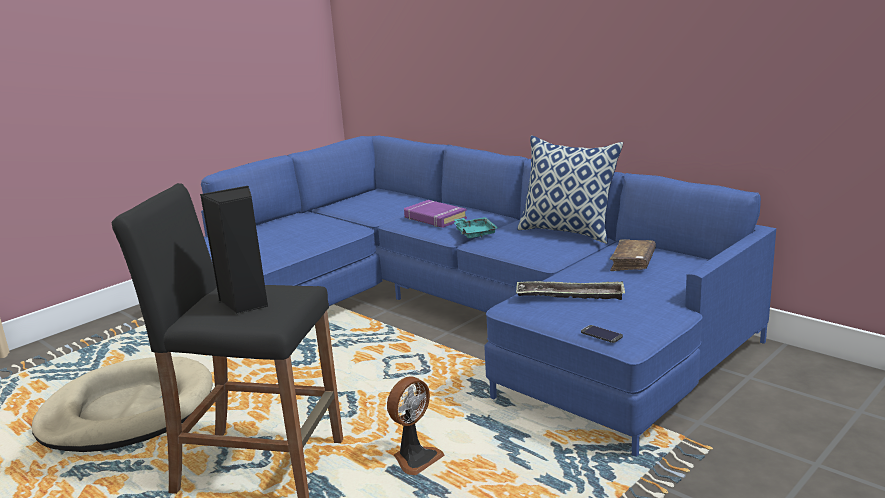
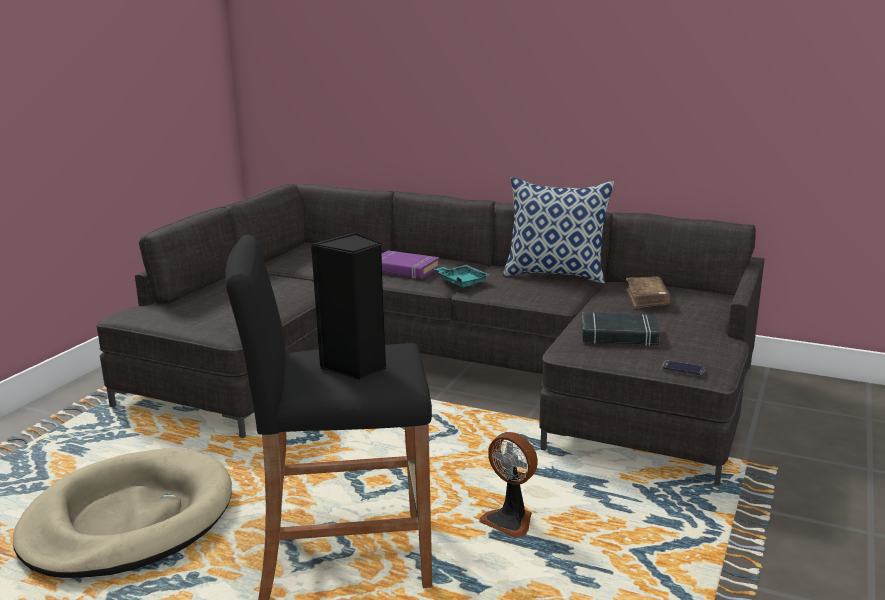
camera: 20 degrees left, 0 degrees up
blue sofa [201,135,776,457] -> grey sofa [96,183,765,486]
fan [387,376,445,475] -> fan turned 105 degrees clockwise [479,432,538,538]
tray [516,281,625,300] -> black book [582,312,660,346]

